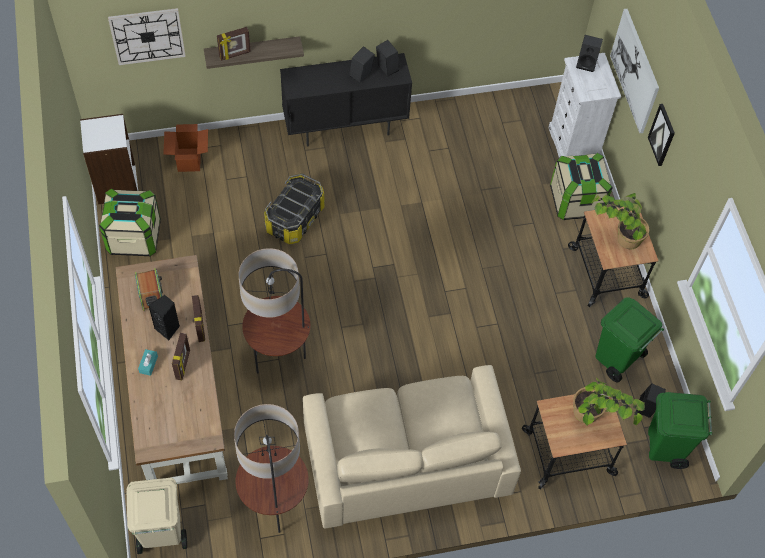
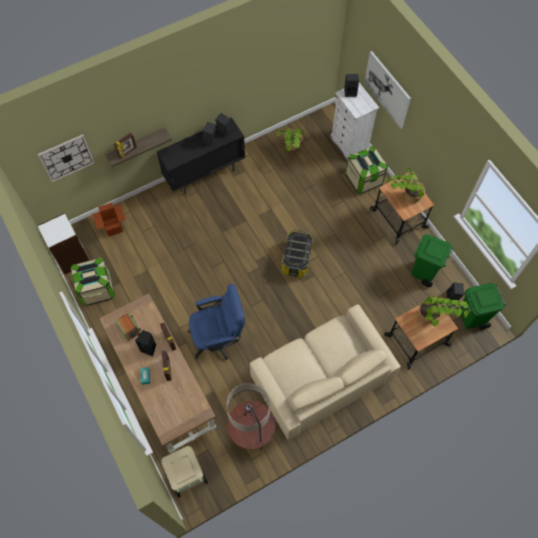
camera: 15 degrees left, 5 degrees up
floor lamp [239,248,310,374] -> blue office chair [188,284,245,360]
storage box [264,173,325,244] -> storage box moved to [281,230,314,278]
picture [648,104,675,166] -> none
none -> potted plant [277,128,305,151]

